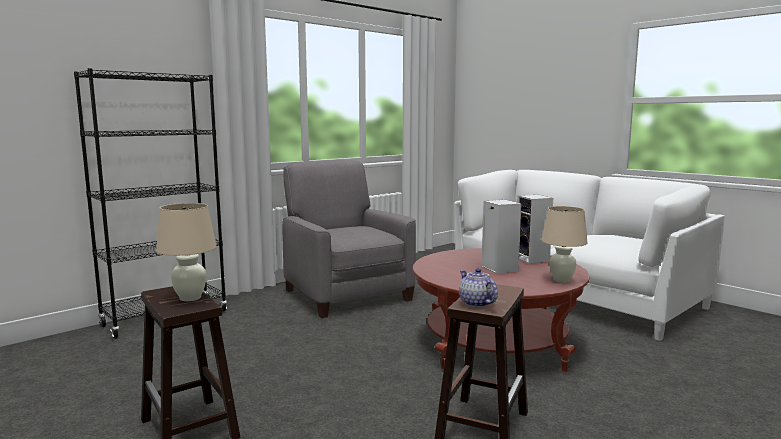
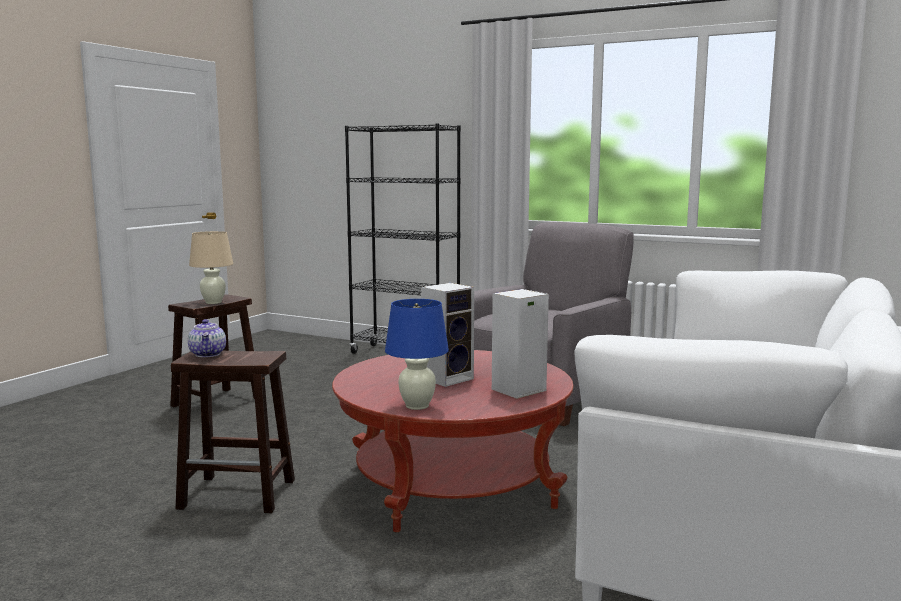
camera: 70 degrees right, 0 degrees up
teapot [459,268,498,307] -> teapot turned 120 degrees clockwise [188,319,226,357]
beige table lamp [541,206,588,283] -> blue table lamp [385,299,449,410]

